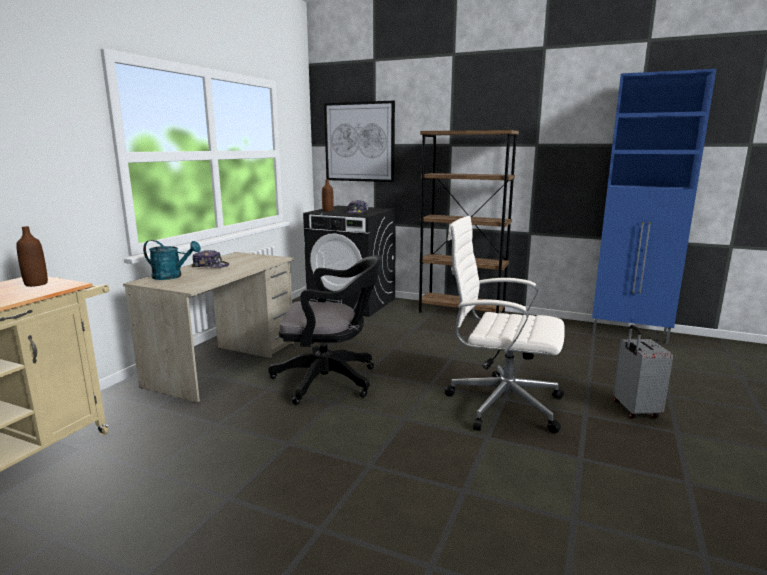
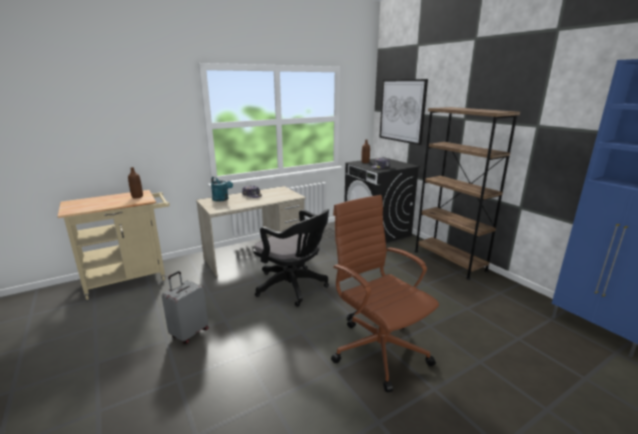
camera: 35 degrees right, 5 degrees up
white office chair [444,216,565,433] -> brown office chair [331,195,439,393]
grey suitcase [613,325,673,418] -> grey suitcase moved to [162,271,209,344]

